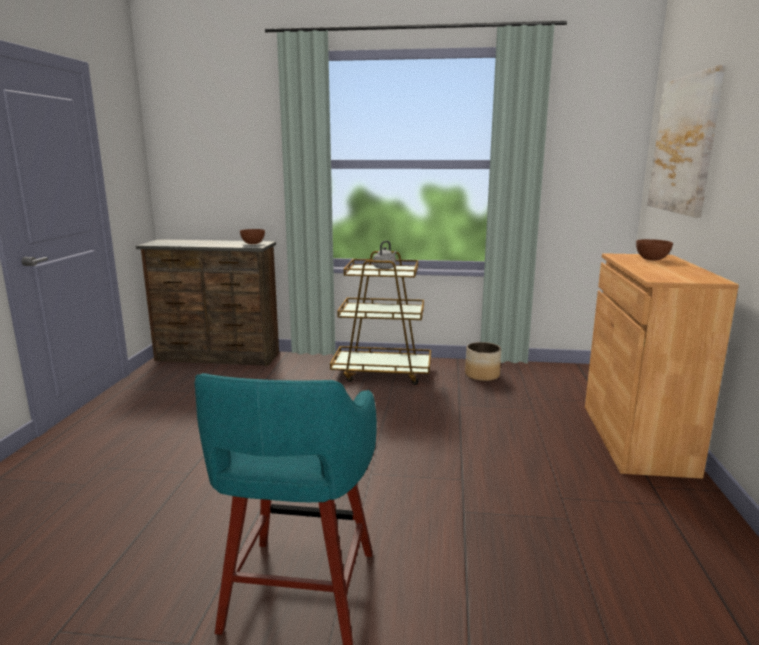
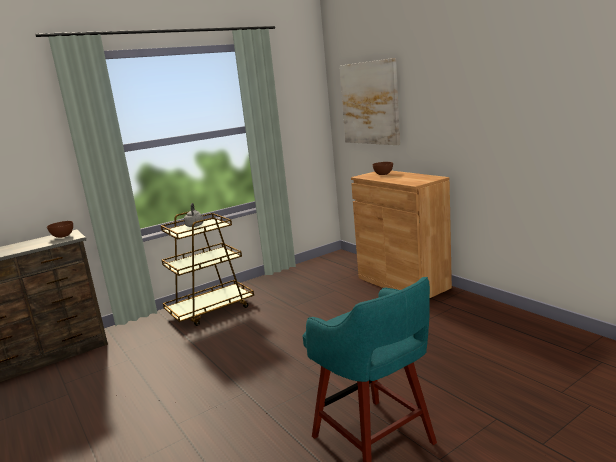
camera: 40 degrees left, 0 degrees up
planter [465,342,501,381] -> none

